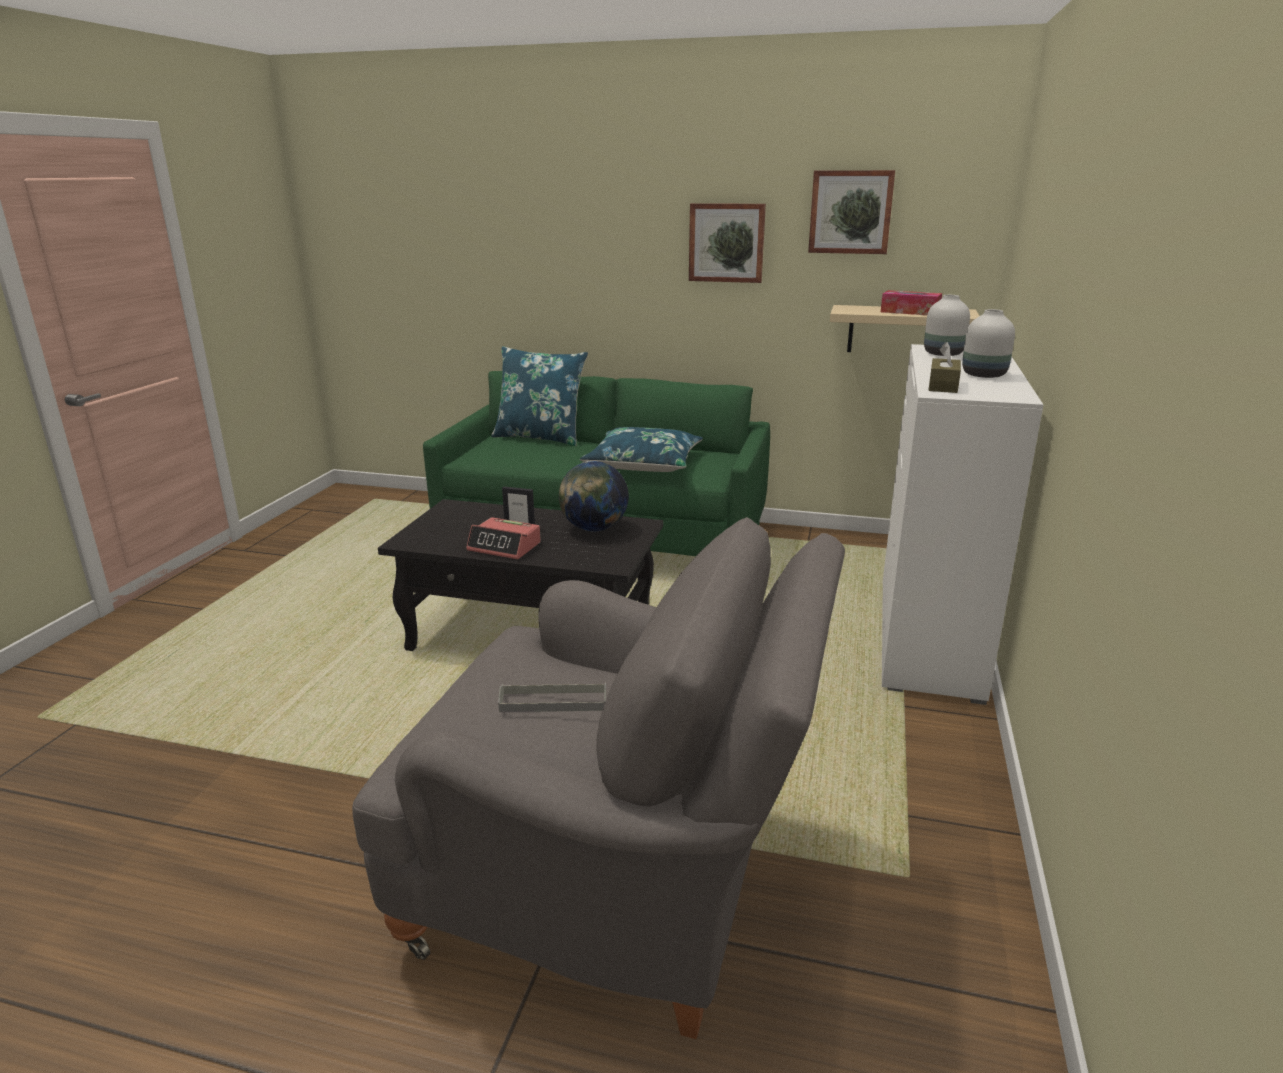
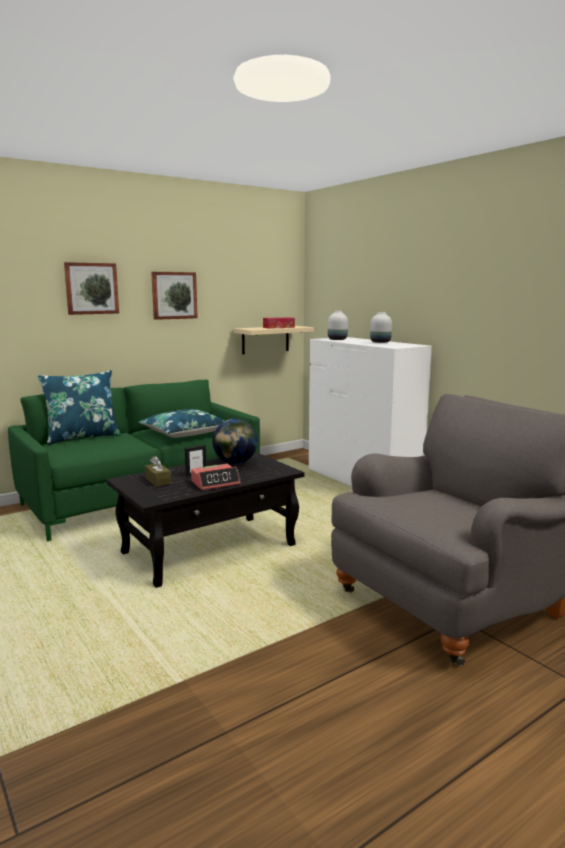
camera: 50 degrees left, 10 degrees down
grey tray [498,683,606,712] -> none
picture [808,170,895,254] -> picture moved to [64,262,119,315]
brown tissue box [928,342,961,393] -> brown tissue box moved to [145,456,171,486]

